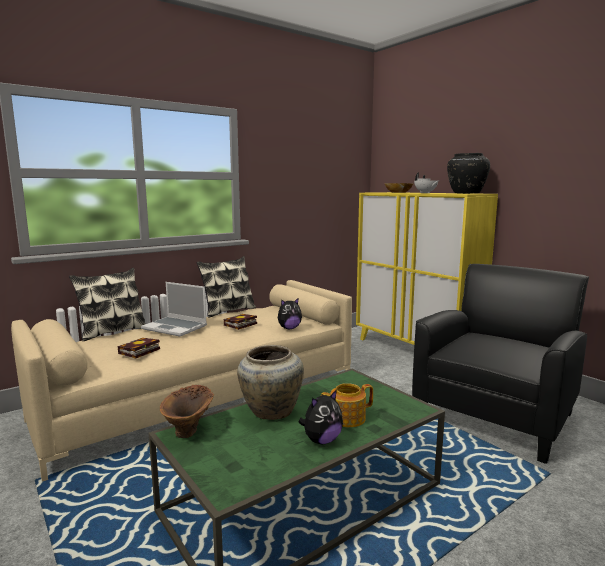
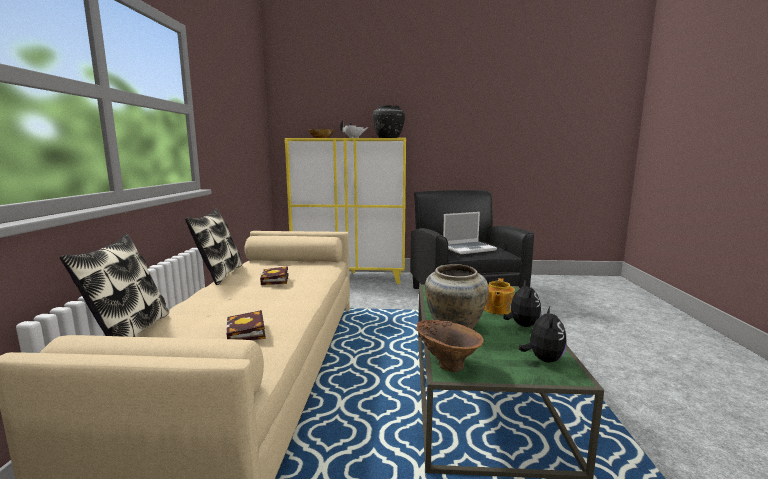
camera: 50 degrees left, 0 degrees up
laptop [141,282,207,336] -> laptop moved to [443,212,497,254]
plush toy [278,298,302,329] -> plush toy moved to [518,307,567,363]

